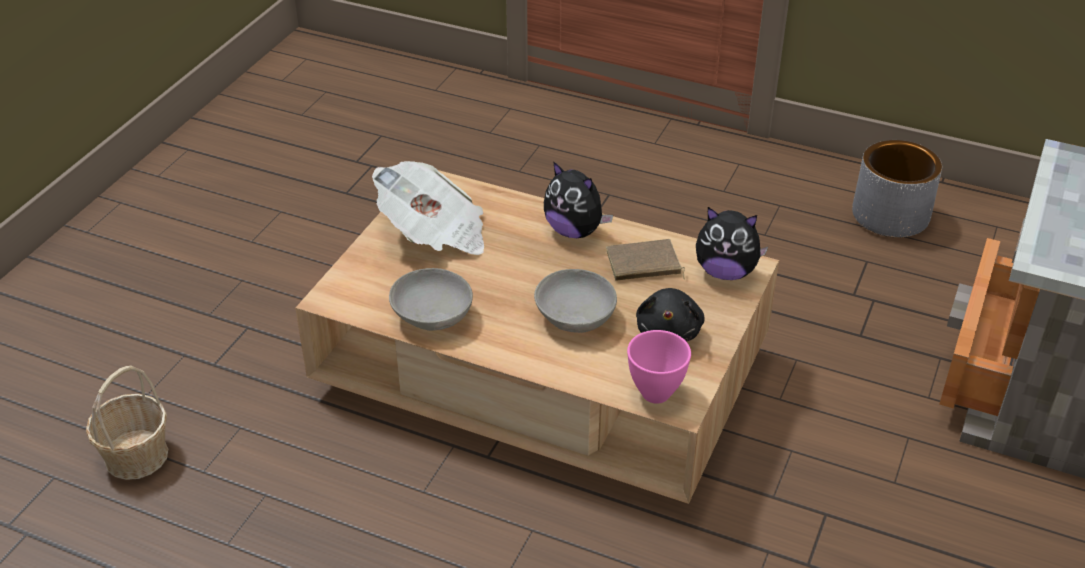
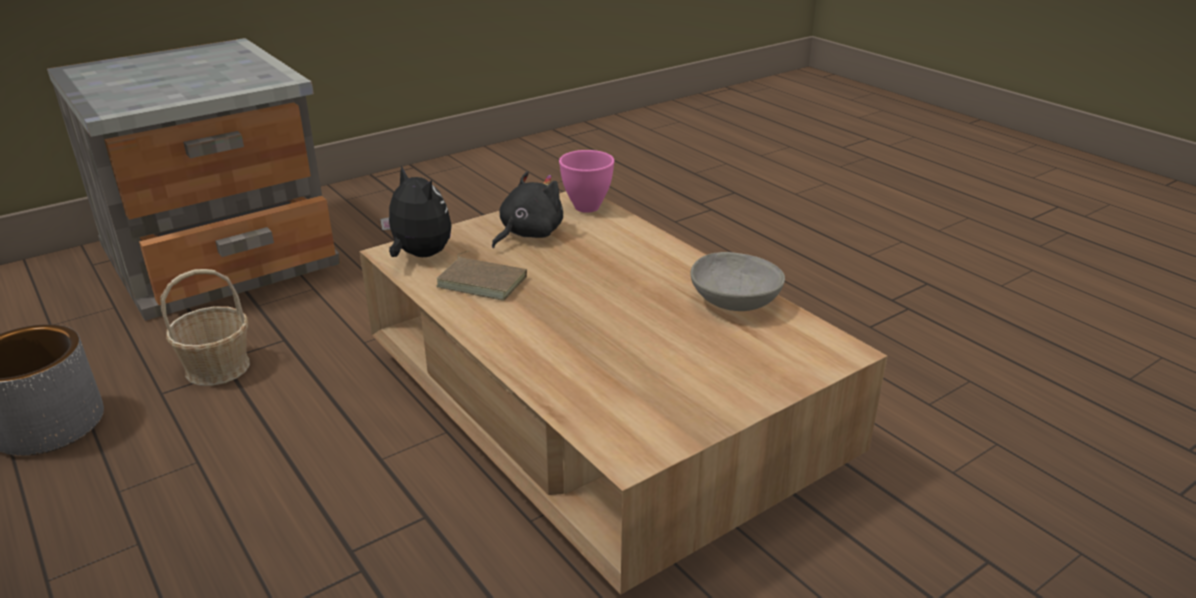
camera: 150 degrees left, 10 degrees down
basket [86,366,168,480] -> basket moved to [160,269,250,386]
newspaper [372,161,484,255] -> none
grey bowl [534,269,617,333] -> none
plush toy [544,161,613,238] -> none

